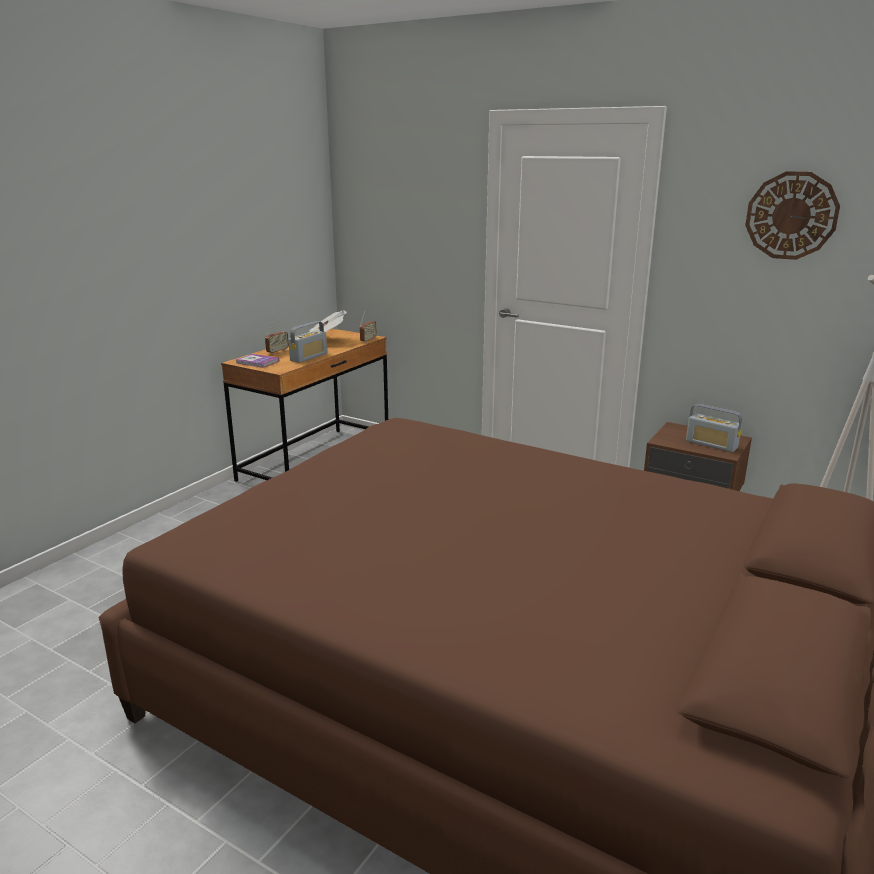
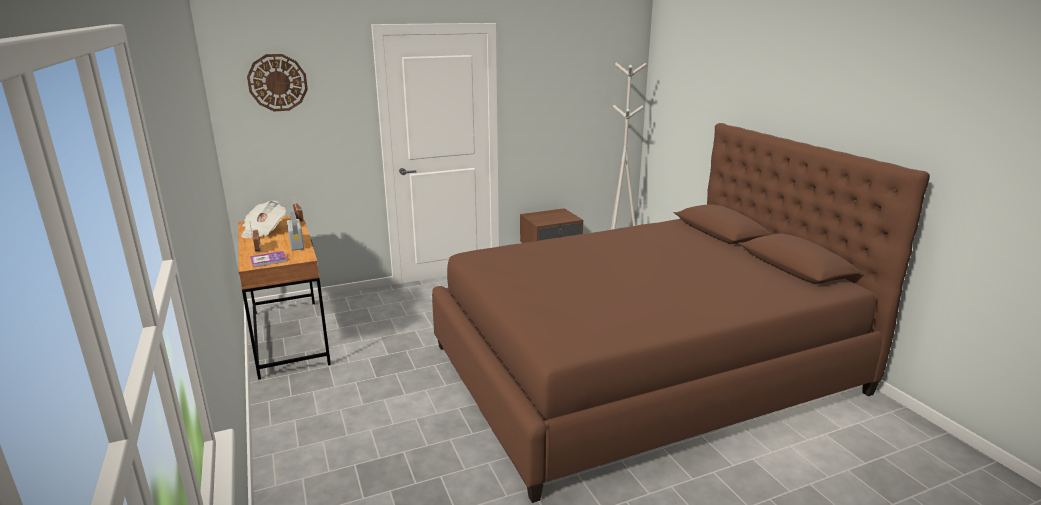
camera: 55 degrees left, 0 degrees up
radio [686,404,742,452] -> none
wall clock [745,171,840,260] -> wall clock moved to [247,54,308,111]

